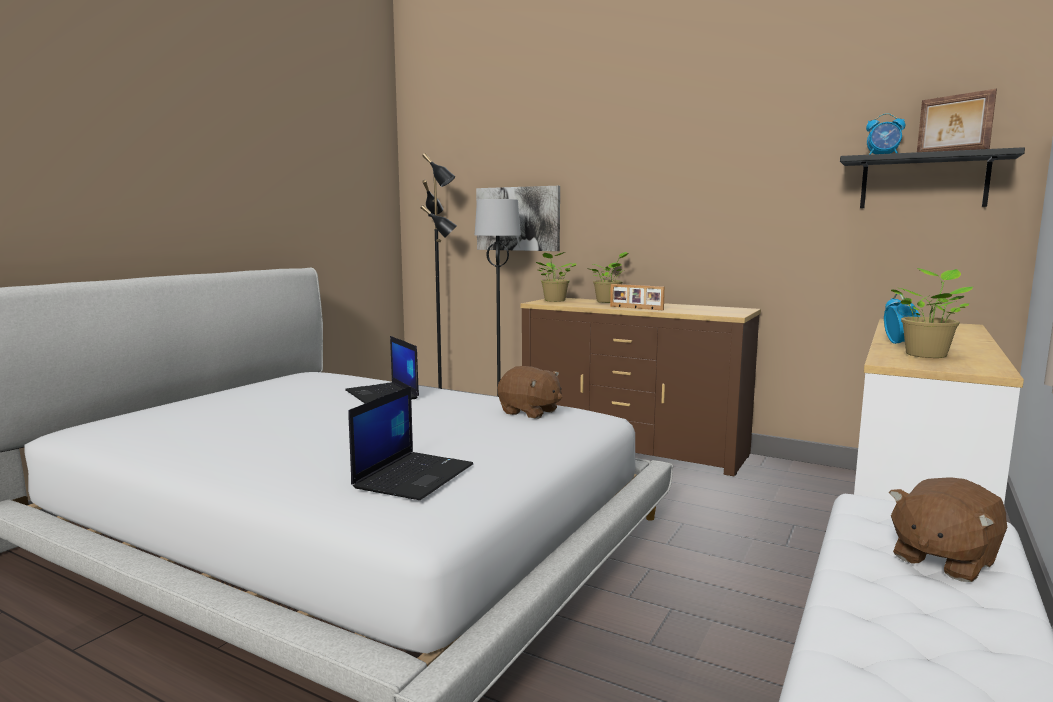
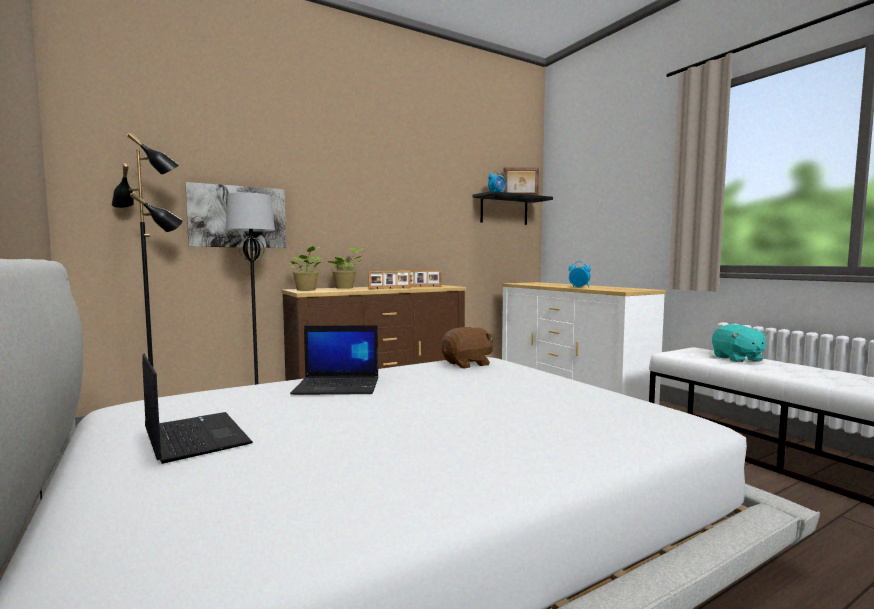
camera: 60 degrees left, 5 degrees down
laptop [349,386,473,500] -> laptop moved to [142,353,253,464]
brown plush toy [889,477,1007,582] -> turquoise plush toy [712,324,768,362]
potted plant [891,268,973,358] -> none
none -> picture frame [400,270,441,287]

